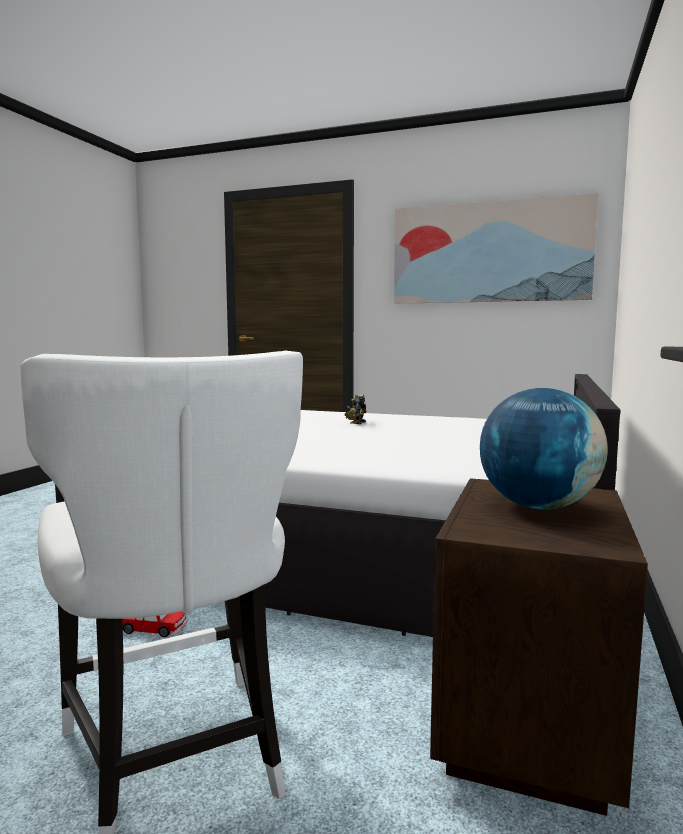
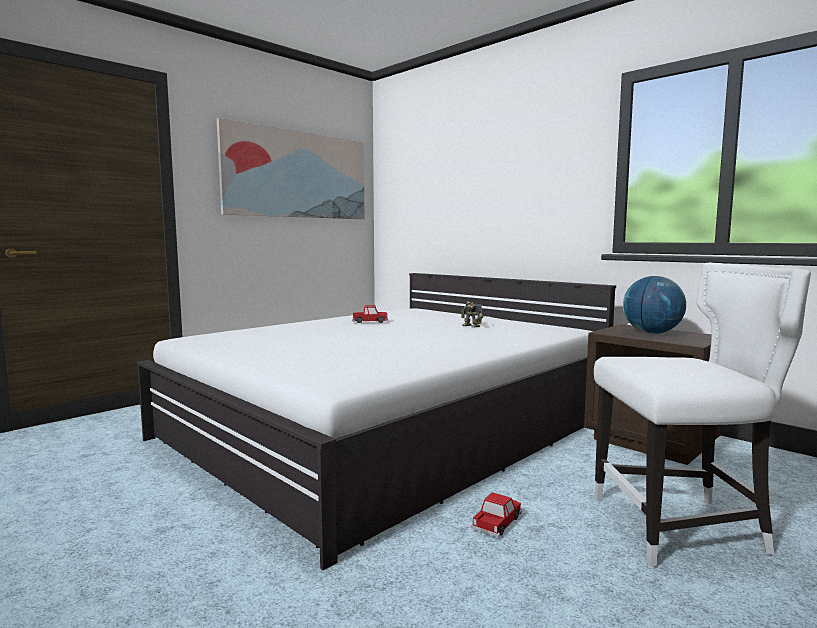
camera: 65 degrees left, 0 degrees up
toy robot [345,394,366,424] -> toy robot moved to [461,301,484,328]
none -> toy car [352,305,388,323]

